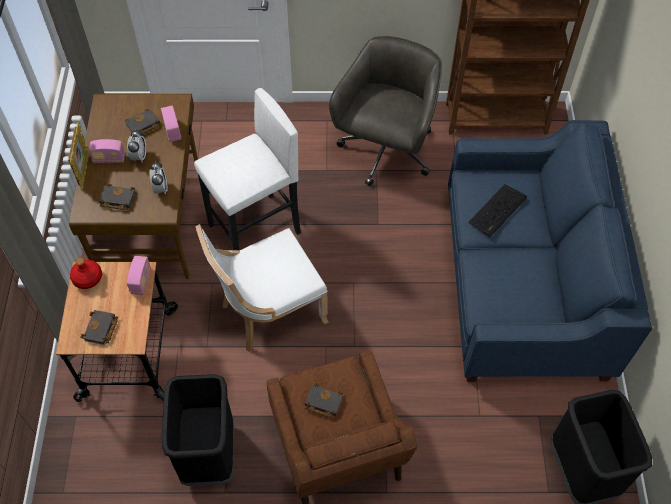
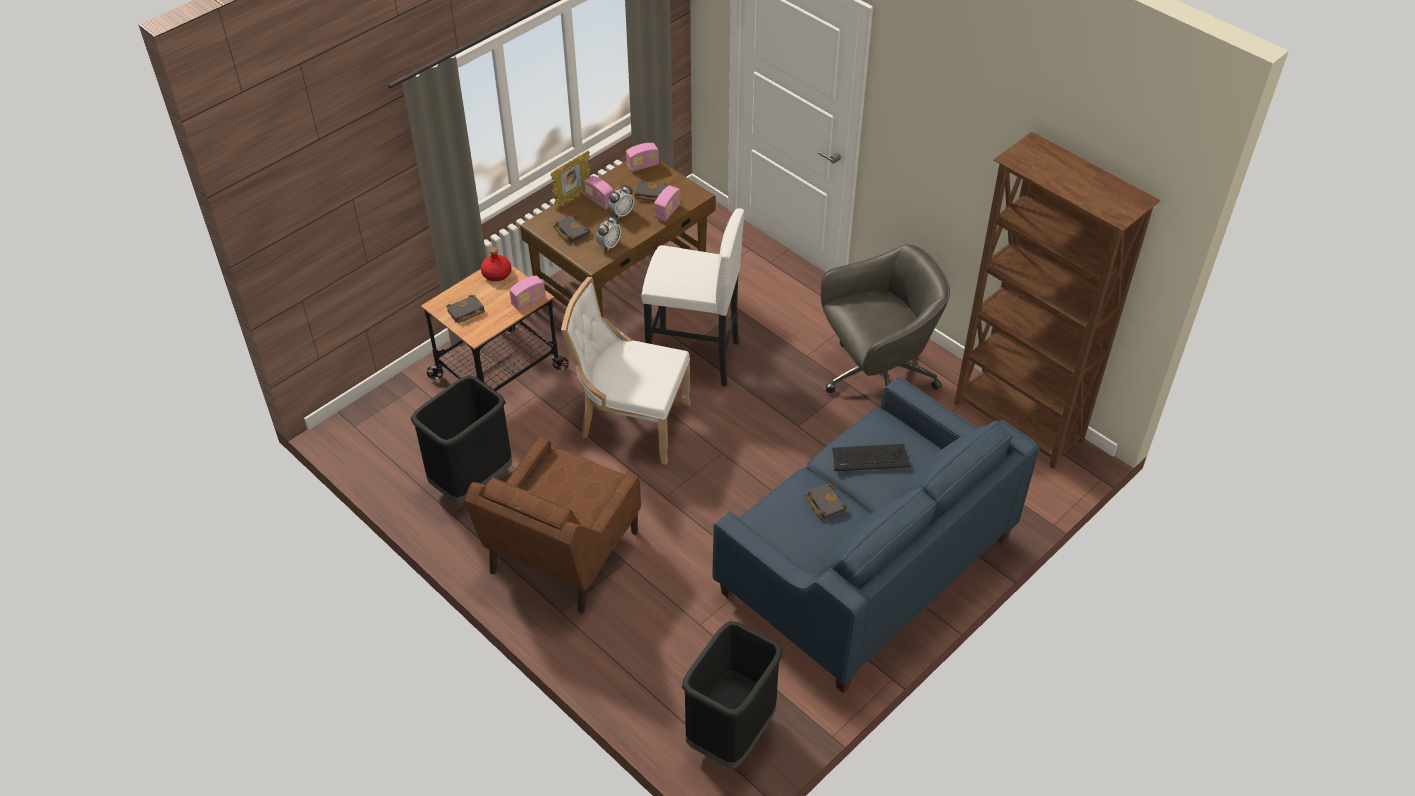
camera: 45 degrees right, 10 degrees down
black book [305,383,343,418] -> black book moved to [805,484,848,520]
none -> radio [626,143,659,172]

